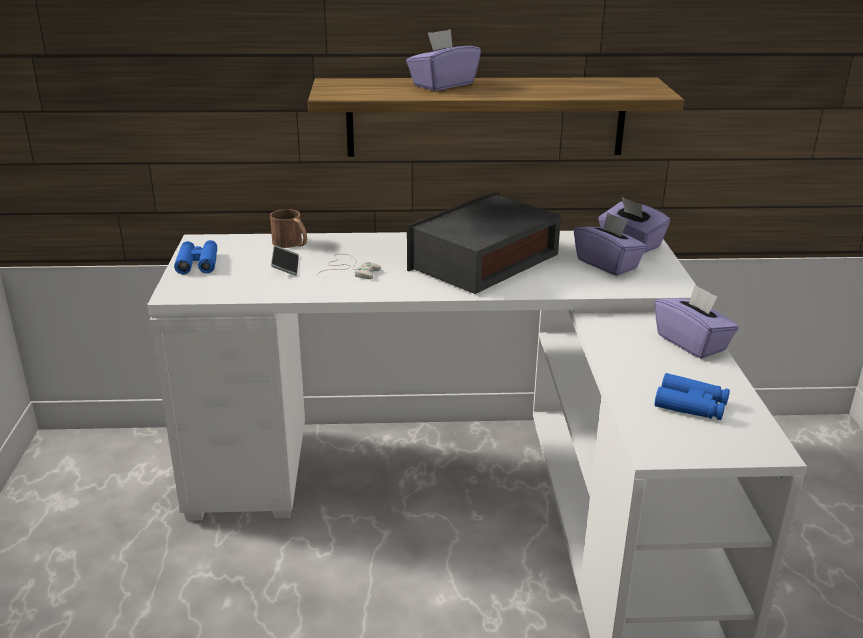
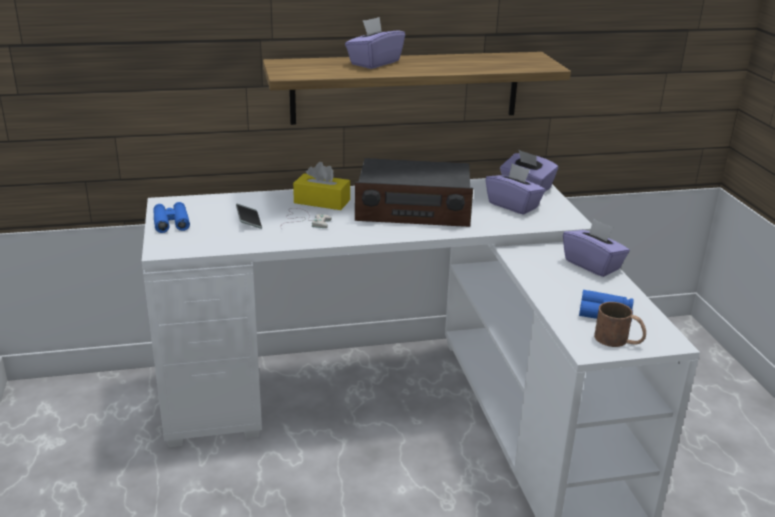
camera: 10 degrees left, 0 degrees up
brown mug [270,209,307,248] -> brown mug moved to [594,302,646,347]
radio [407,191,561,294] -> radio turned 120 degrees counterclockwise [355,158,473,227]
none -> yellow tissue box [293,162,350,210]

